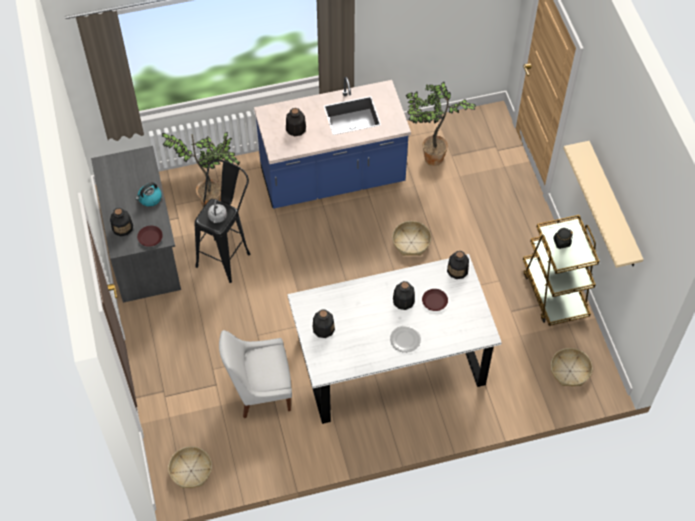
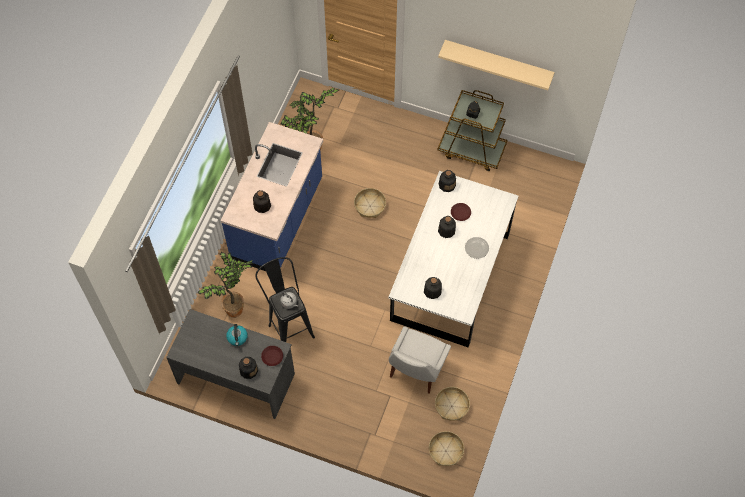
camera: 55 degrees left, 5 degrees up
basket [551,348,592,386] -> basket moved to [435,387,470,420]

